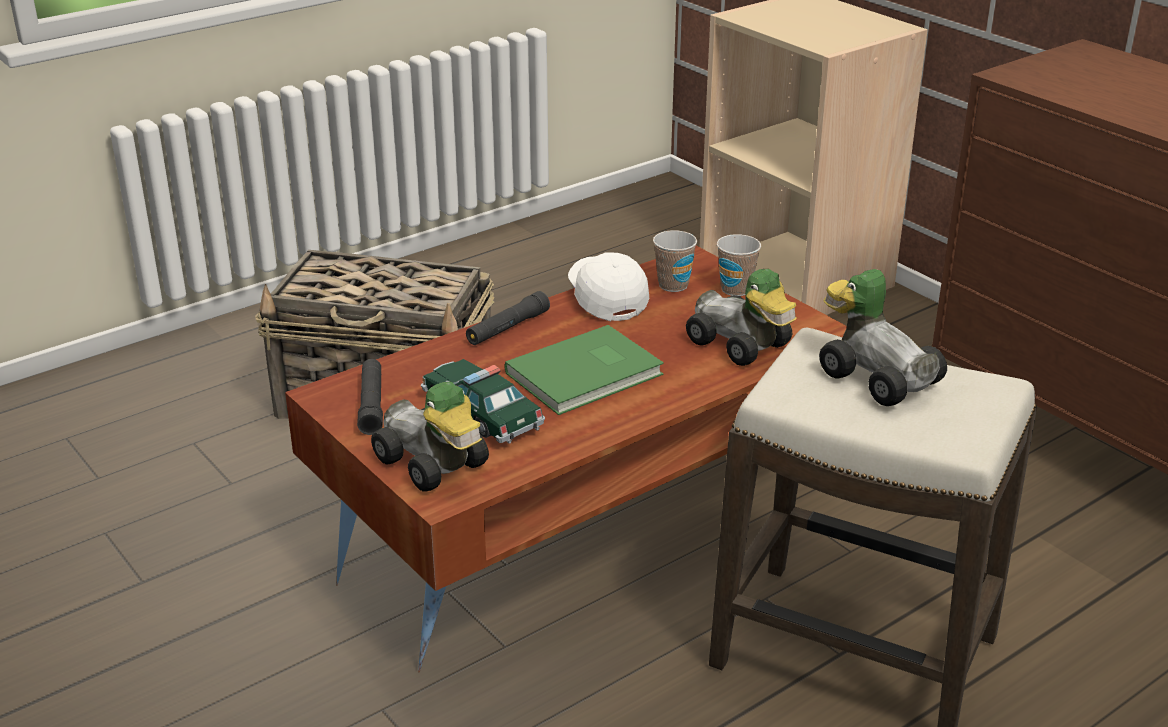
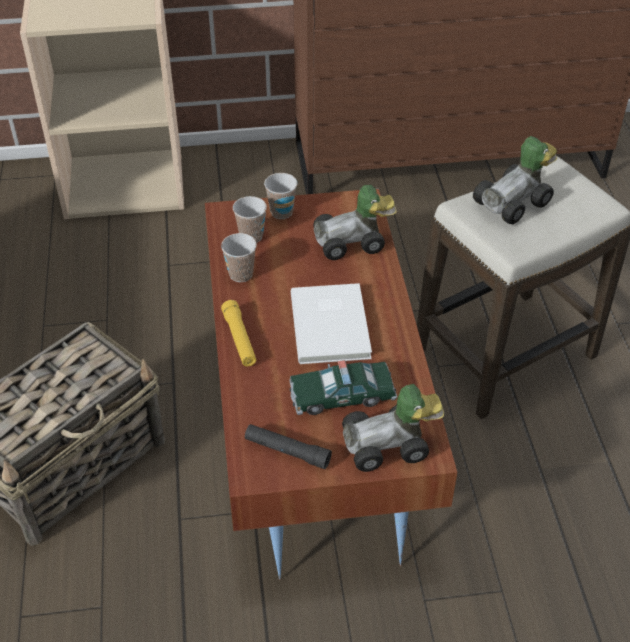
camera: 60 degrees left, 15 degrees up
black flashlight [466,291,550,345] -> yellow flashlight [221,300,256,366]
green book [504,325,664,415] -> white book [291,283,372,364]
white cap [568,252,649,321] -> cup [221,233,257,282]
toy car [819,269,947,406] -> toy car turned 150 degrees clockwise [473,136,557,224]

